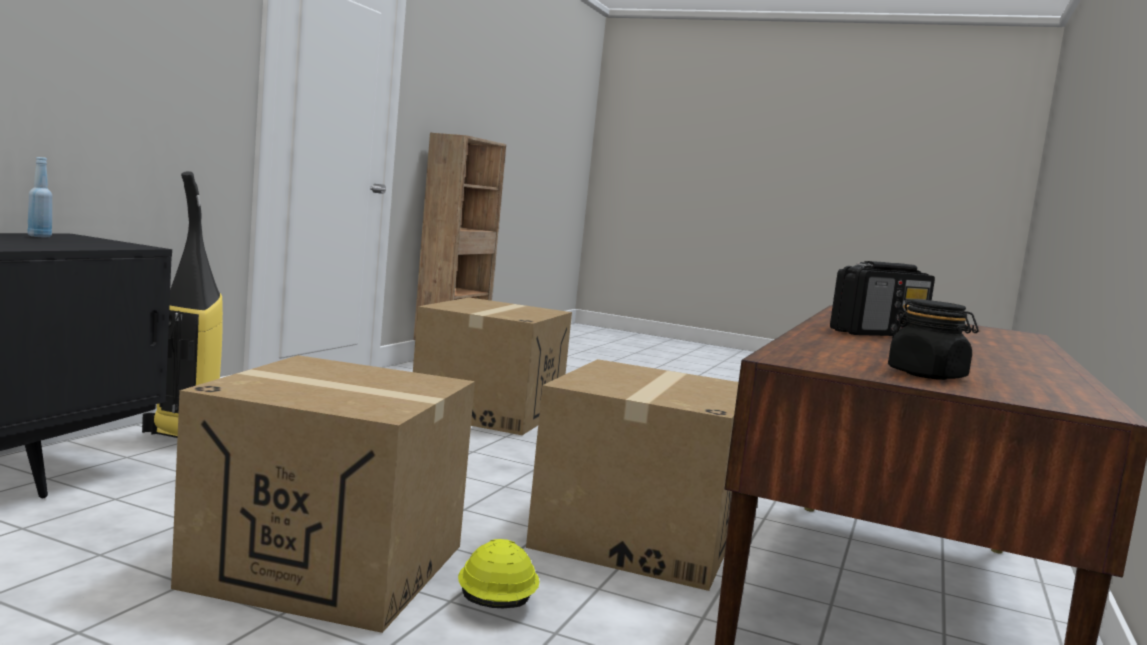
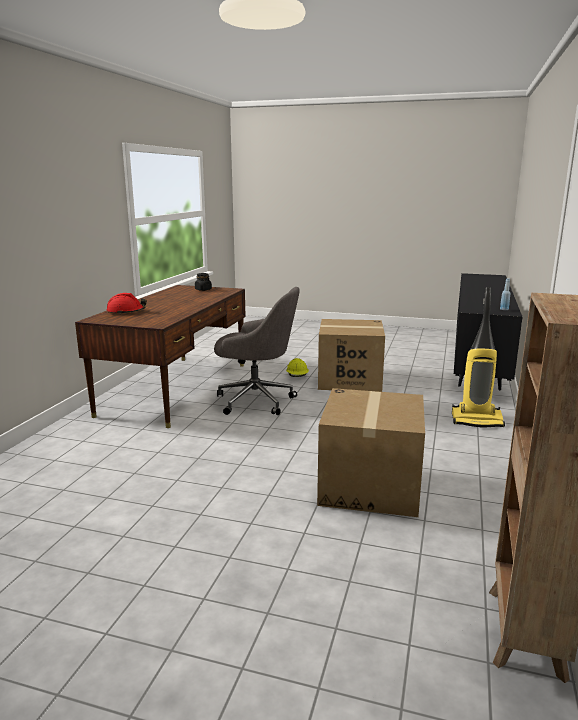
camera: 175 degrees right, 10 degrees up
cardboard box [526,359,739,591] -> grey office chair [214,287,300,415]
radio [830,261,935,336] -> none
none -> red hard hat [107,293,147,313]

